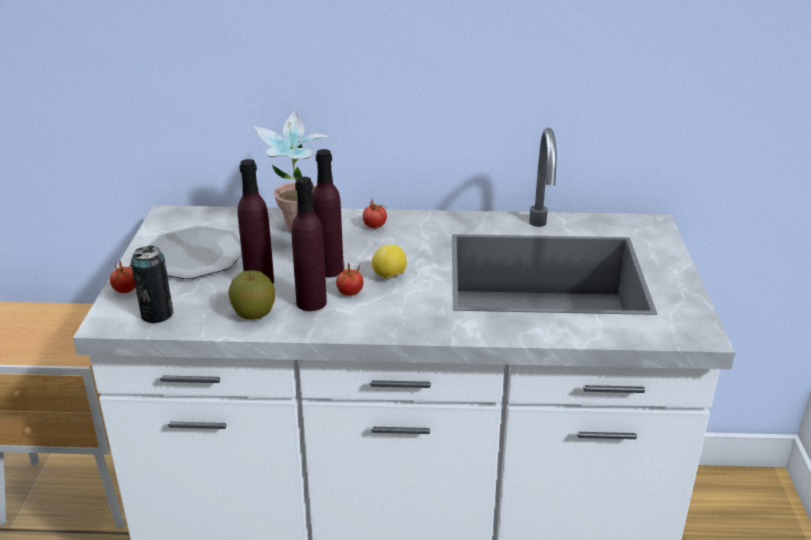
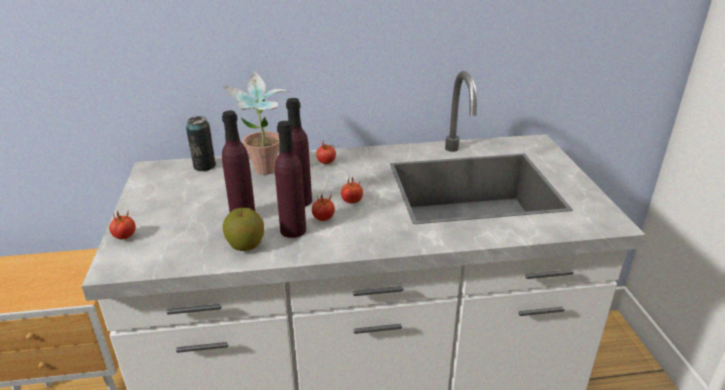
camera: 10 degrees left, 0 degrees up
can [131,246,174,323] -> can moved to [186,116,216,171]
plate [148,226,242,279] -> none
lemon [372,244,407,278] -> tomato [341,177,363,204]

